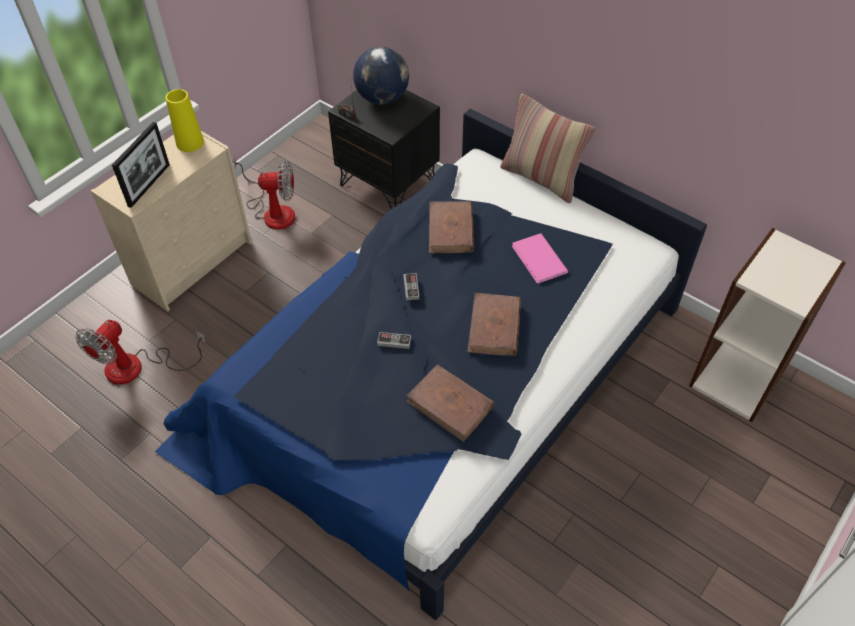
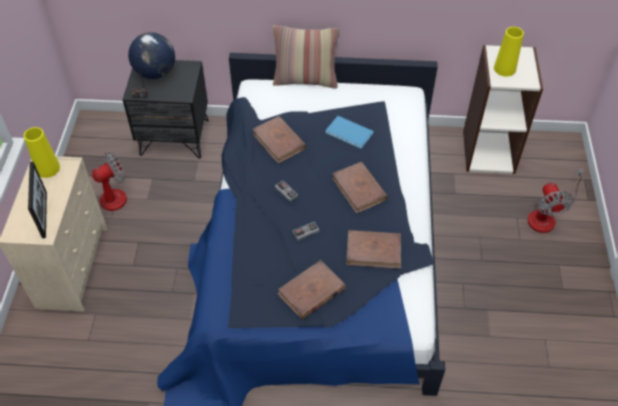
camera: 35 degrees left, 0 degrees up
fan [76,320,206,385] -> fan moved to [528,168,585,233]
pink book [512,233,569,284] -> blue book [326,116,374,149]
none -> brown book [277,260,346,320]
none -> yellow vase [494,27,524,76]

